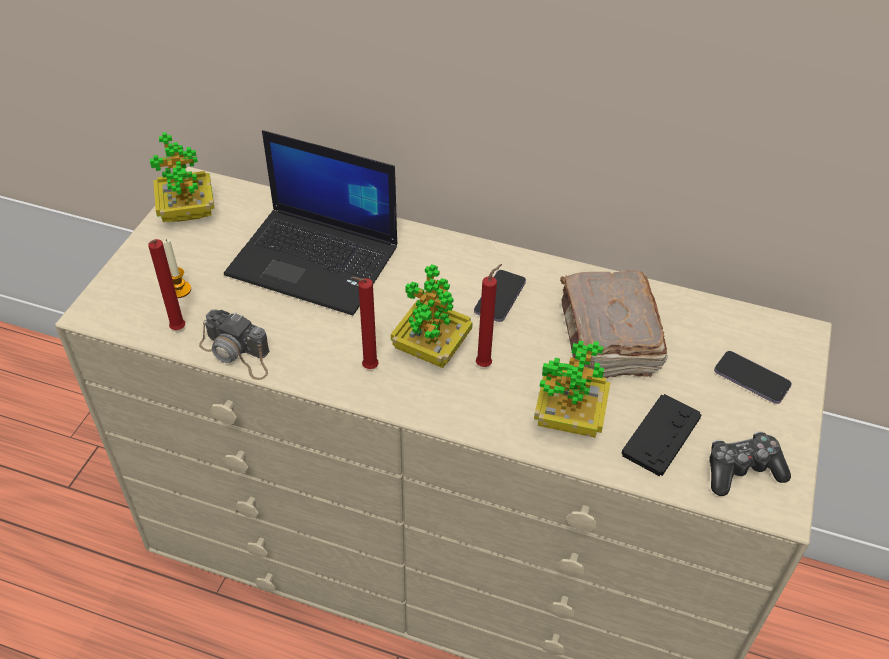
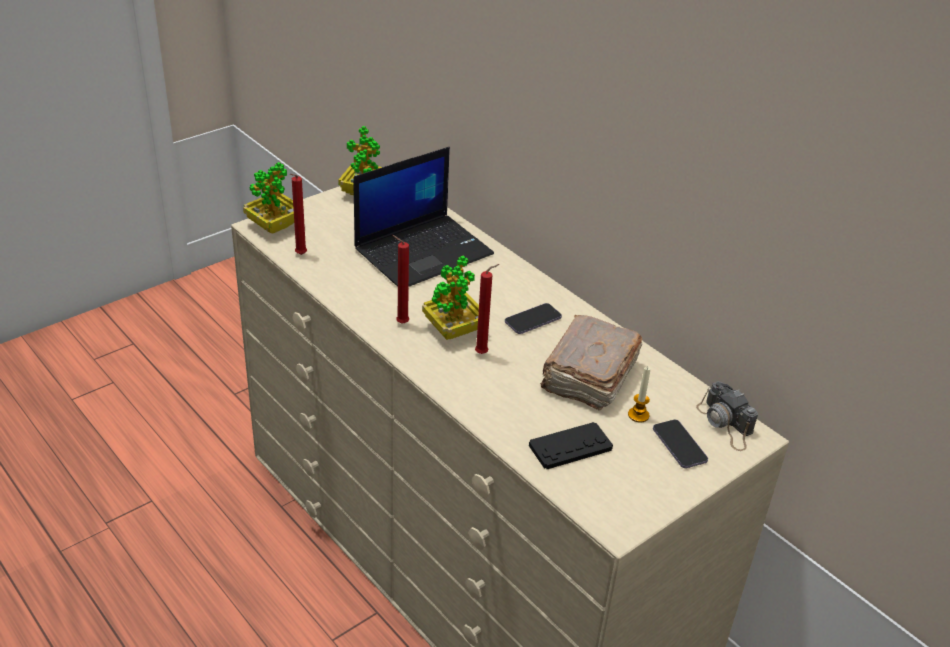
camera: 30 degrees right, 10 degrees down
candle [164,239,191,298] -> candle moved to [628,367,650,423]
camera [199,309,270,380] -> camera moved to [696,381,758,451]
laptop [224,130,397,316] -> laptop turned 90 degrees counterclockwise [354,147,494,287]
potted plant [534,341,611,438] -> potted plant moved to [243,162,294,233]
game controller [709,431,791,496] -> none

